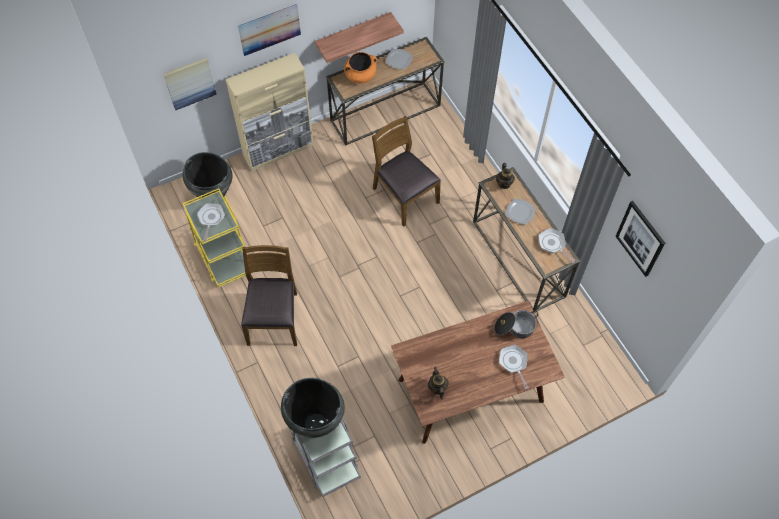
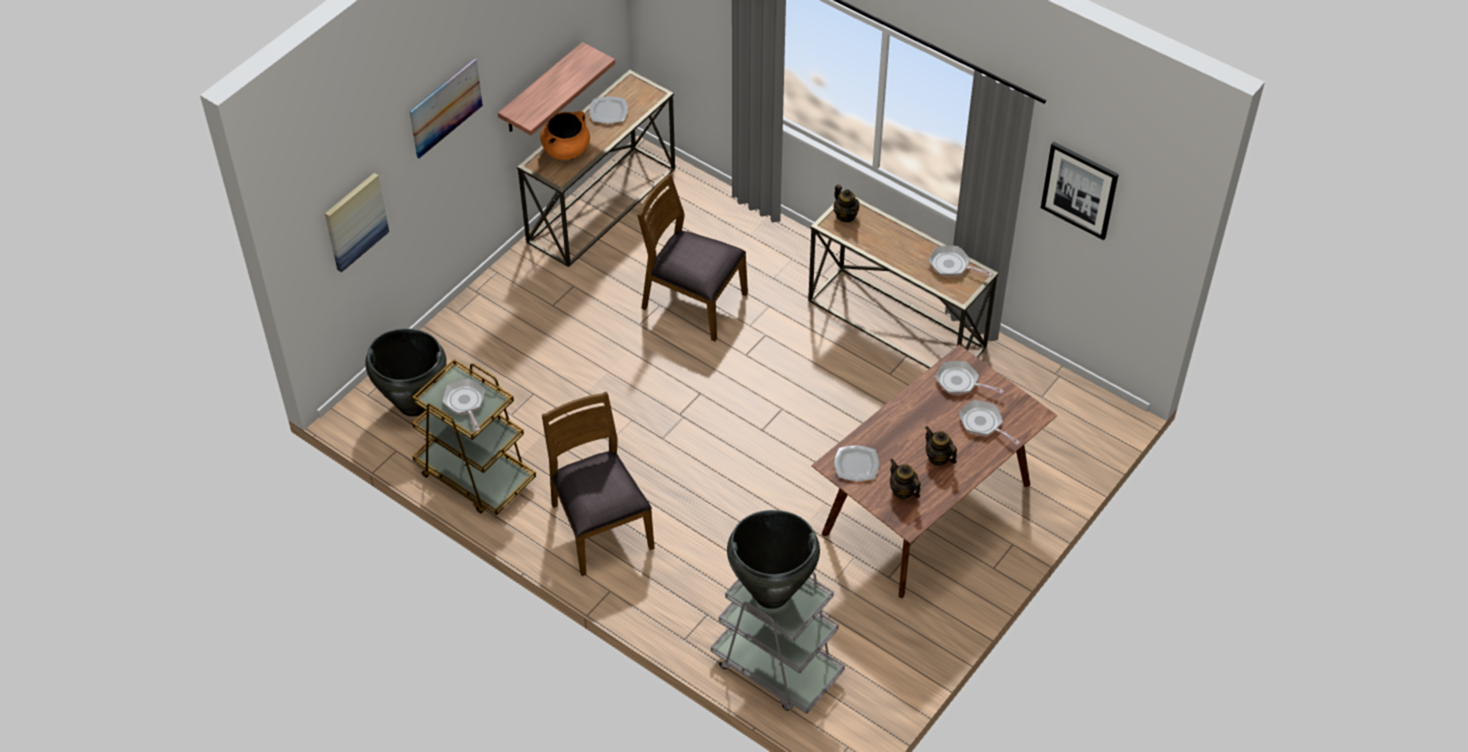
camera: 25 degrees left, 10 degrees down
yellow cart [182,188,246,288] -> brown cart [412,359,536,515]
beige cabinet [225,53,314,171] -> none
cooking pot [494,310,538,338] -> frying pan [935,361,1004,394]
plate [506,199,535,224] -> plate moved to [834,445,879,481]
none -> teapot [925,426,957,466]

